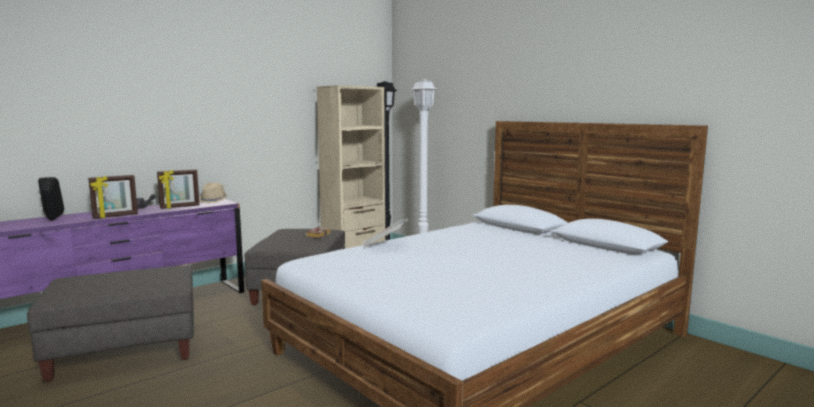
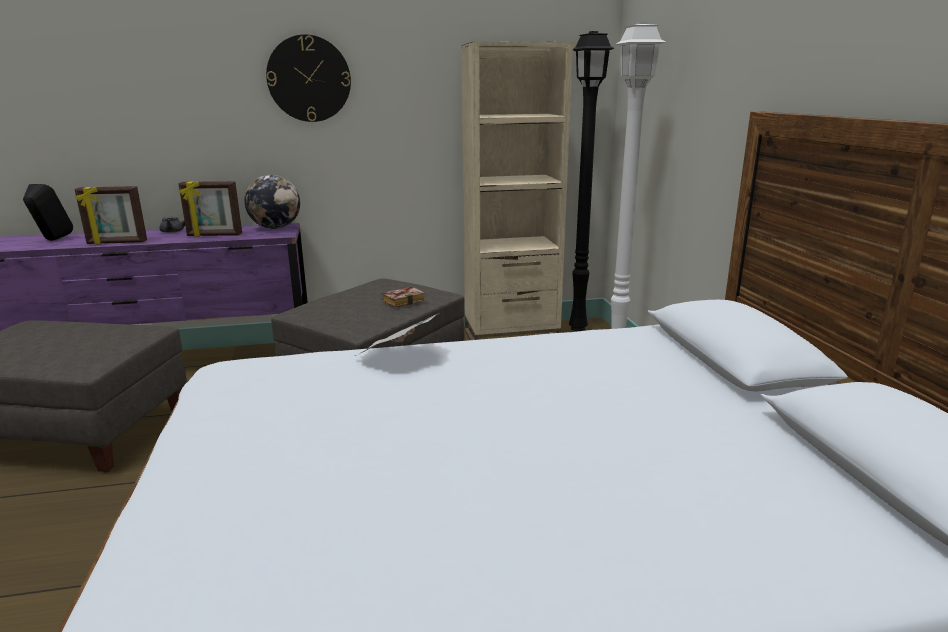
camera: 30 degrees right, 10 degrees up
beige hat [199,183,227,203] -> globe [244,175,300,229]
none -> wall clock [266,34,351,122]

